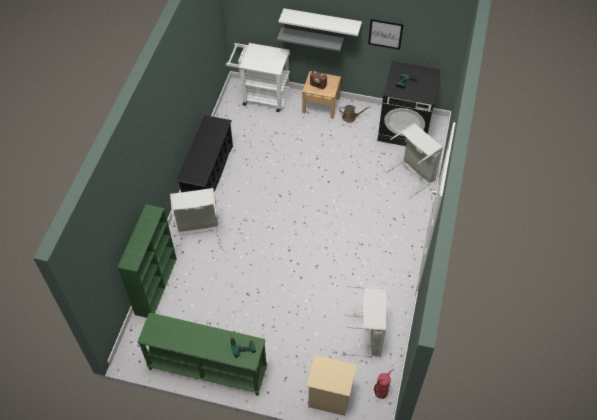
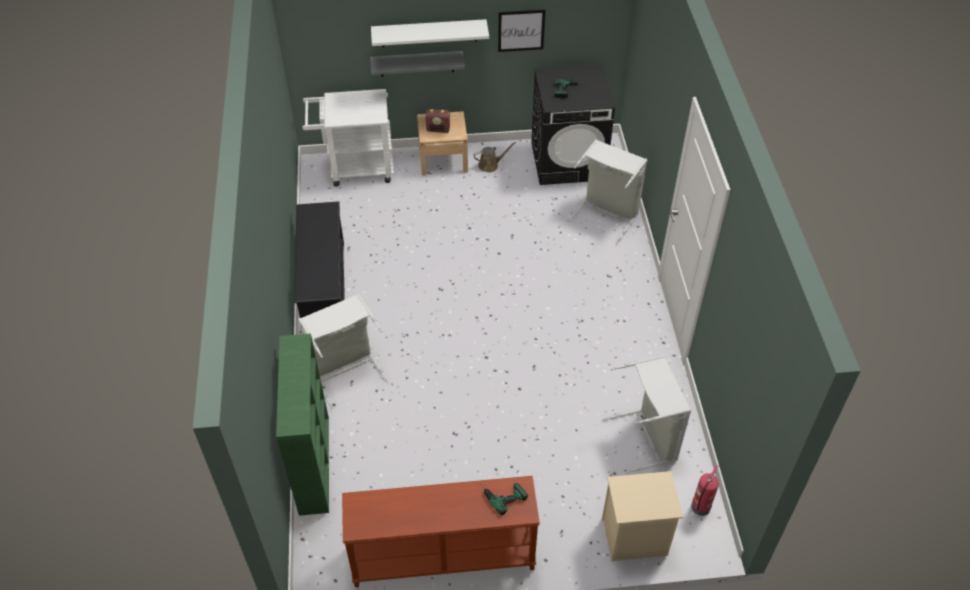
camera: 20 degrees left, 5 degrees down
green console table [137,312,267,396] -> brown console table [342,476,540,587]

